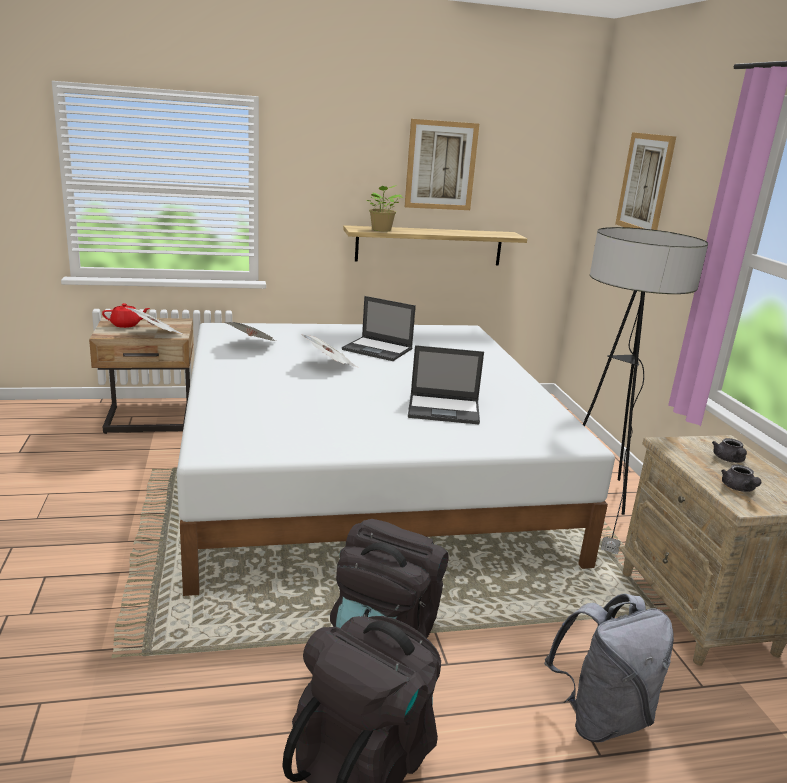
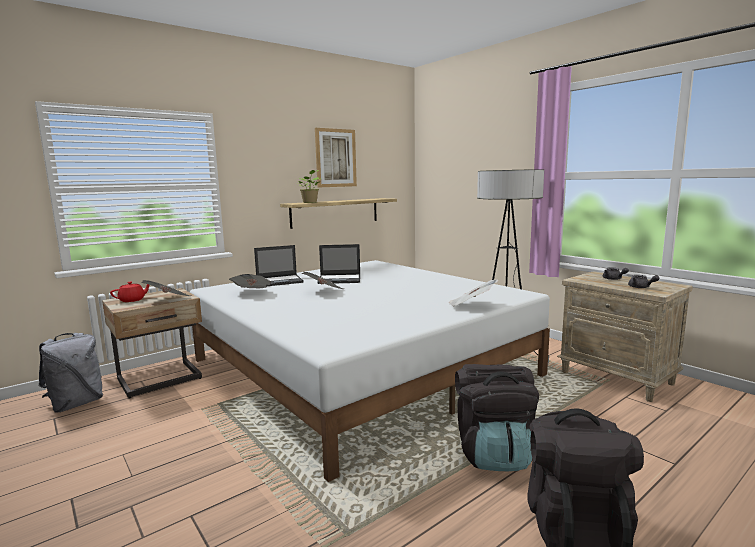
camera: 25 degrees left, 10 degrees down
laptop [408,345,484,424] -> laptop moved to [254,245,304,286]
grey backpack [544,594,674,743] -> grey backpack moved to [39,333,103,413]
picture [615,132,676,230] -> none
none -> newspaper [449,279,498,307]

